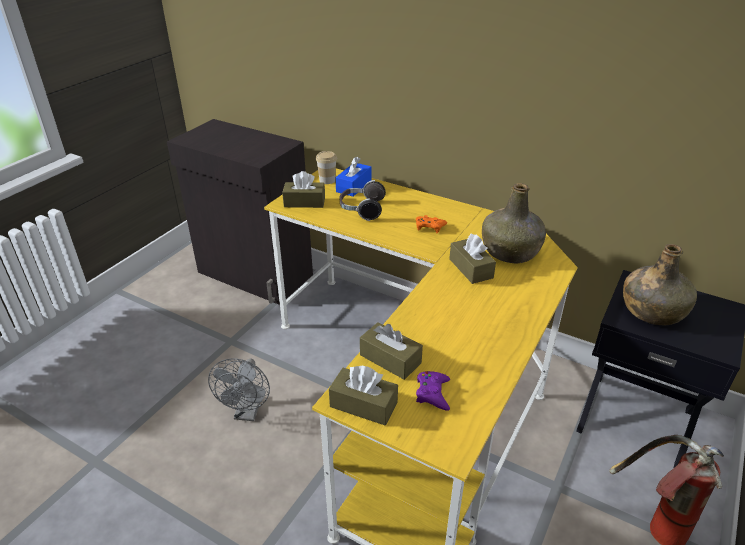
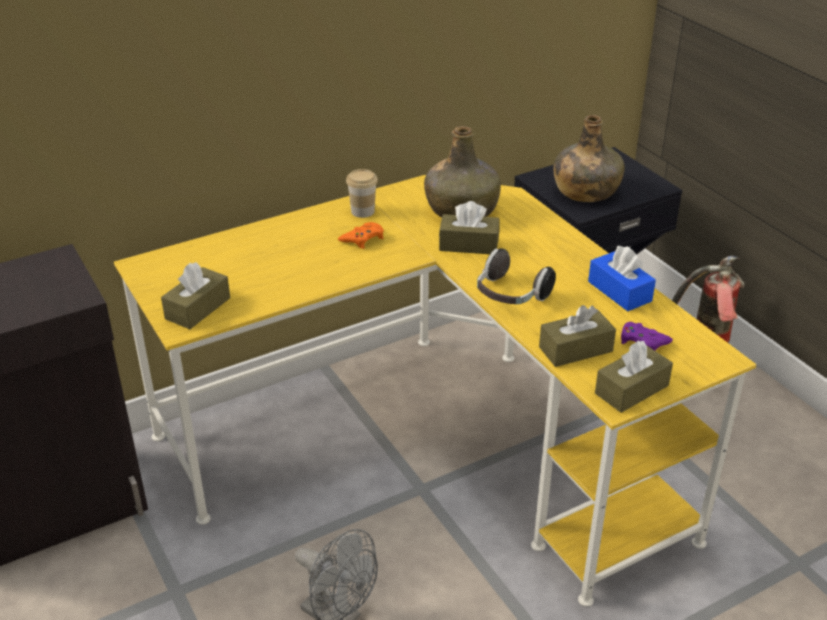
camera: 60 degrees left, 0 degrees up
cup [316,151,337,184] -> cup moved to [346,169,378,218]
blue tissue box [335,157,371,197] -> blue tissue box moved to [588,246,656,311]
headphones [340,180,386,221] -> headphones moved to [477,248,556,304]

